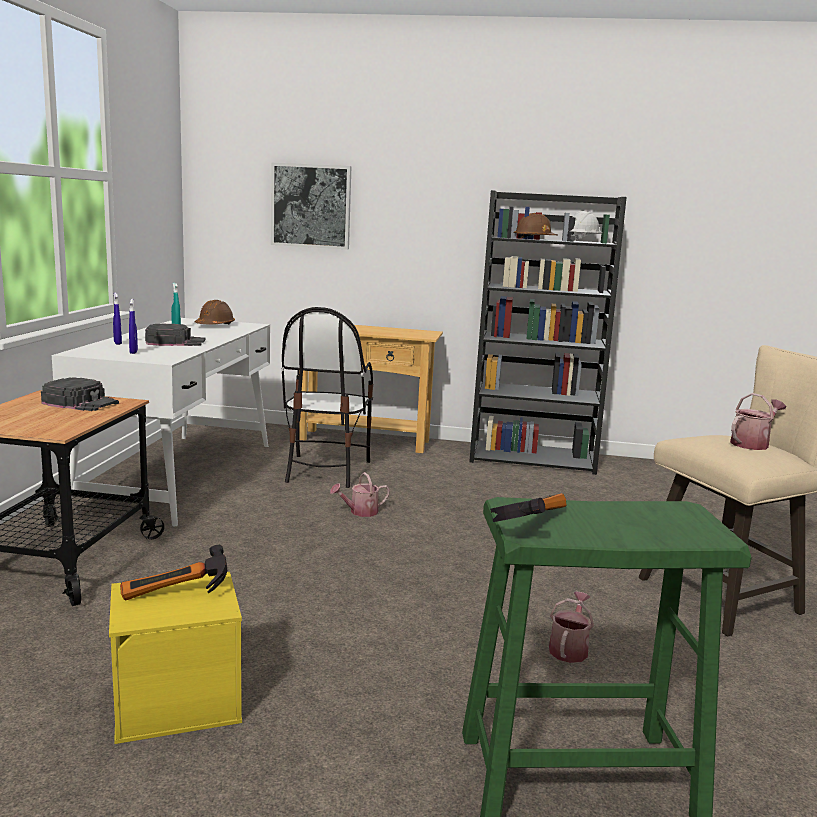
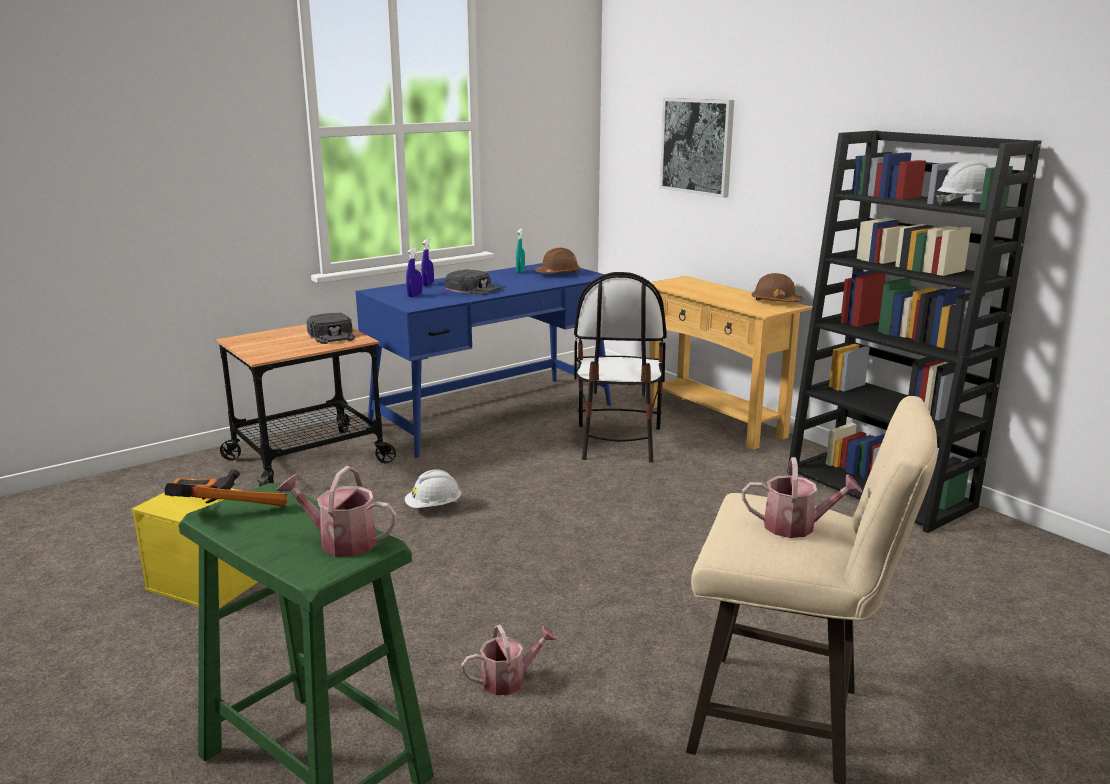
camera: 45 degrees right, 5 degrees up
white desk [52,318,270,526] -> blue desk [356,263,612,458]
chair [281,307,373,488] -> chair turned 45 degrees counterclockwise [574,272,667,463]
watering can [330,472,390,517] -> watering can moved to [277,466,397,557]
brown hard hat [514,213,558,238] -> brown hard hat moved to [752,273,804,302]
none -> white hard hat [405,469,462,508]

